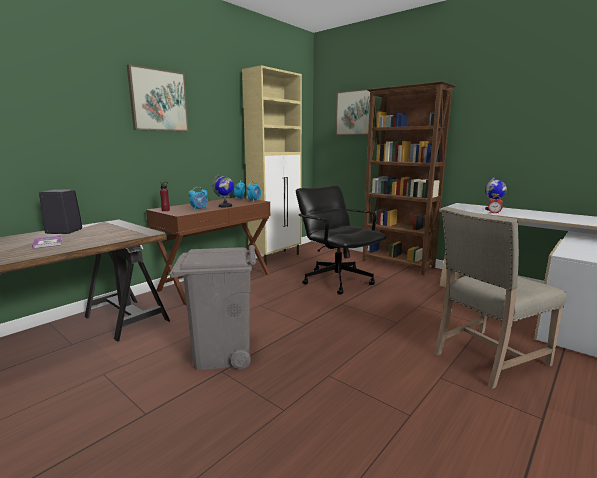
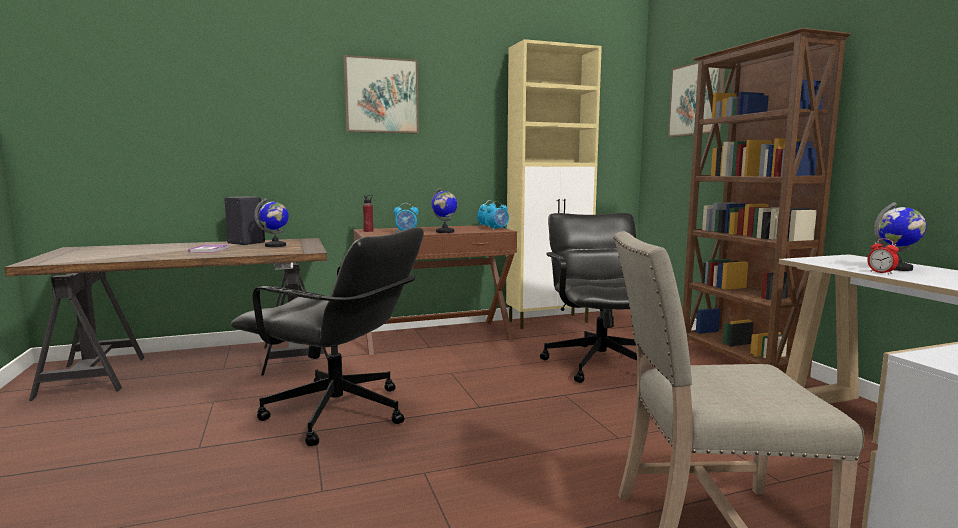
camera: 30 degrees right, 5 degrees down
grey trash can [170,245,256,370] -> black office chair [231,227,424,446]
none -> globe [254,198,289,247]

